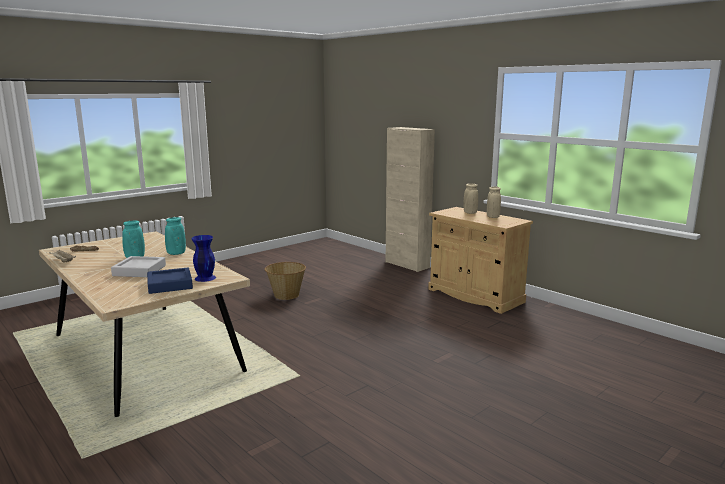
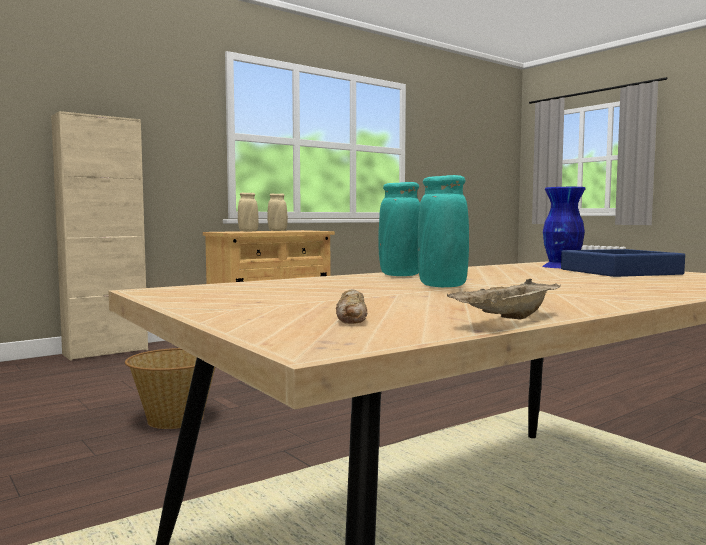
camera: 85 degrees left, 10 degrees down
grey tray [111,256,166,277] -> none

